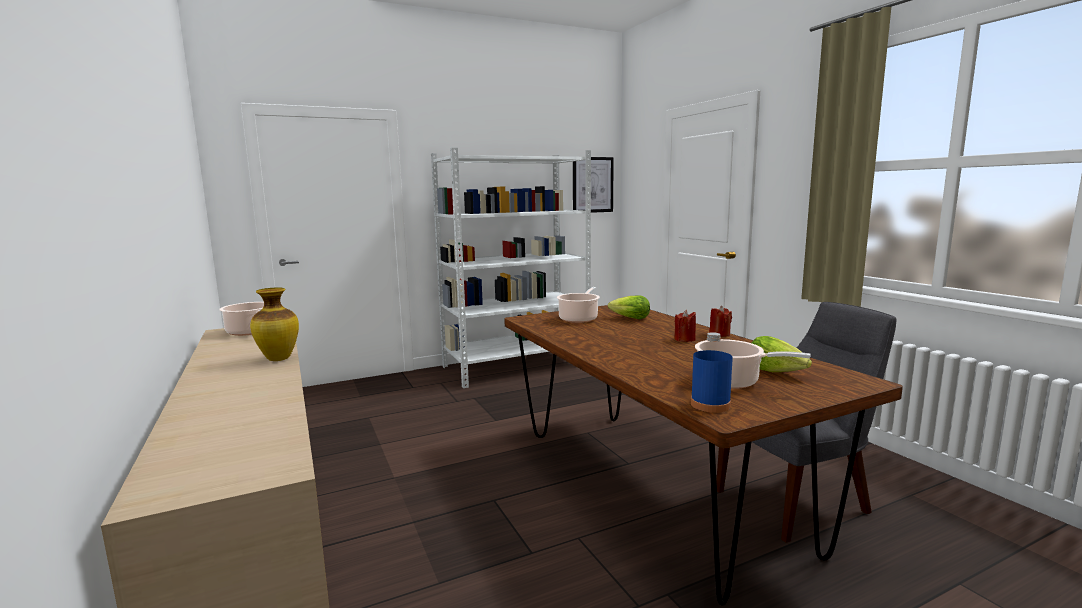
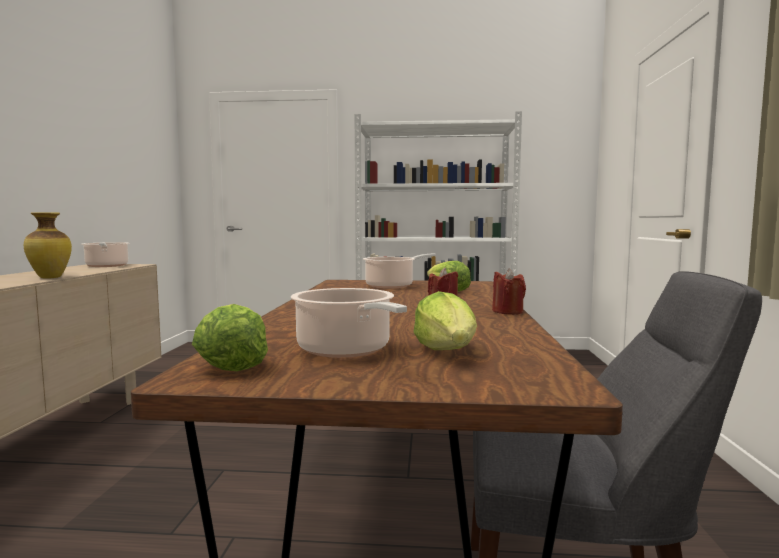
camera: 30 degrees right, 5 degrees down
picture [573,157,614,213] -> none
blue bottle [691,332,733,413] -> lettuce [192,304,268,371]

